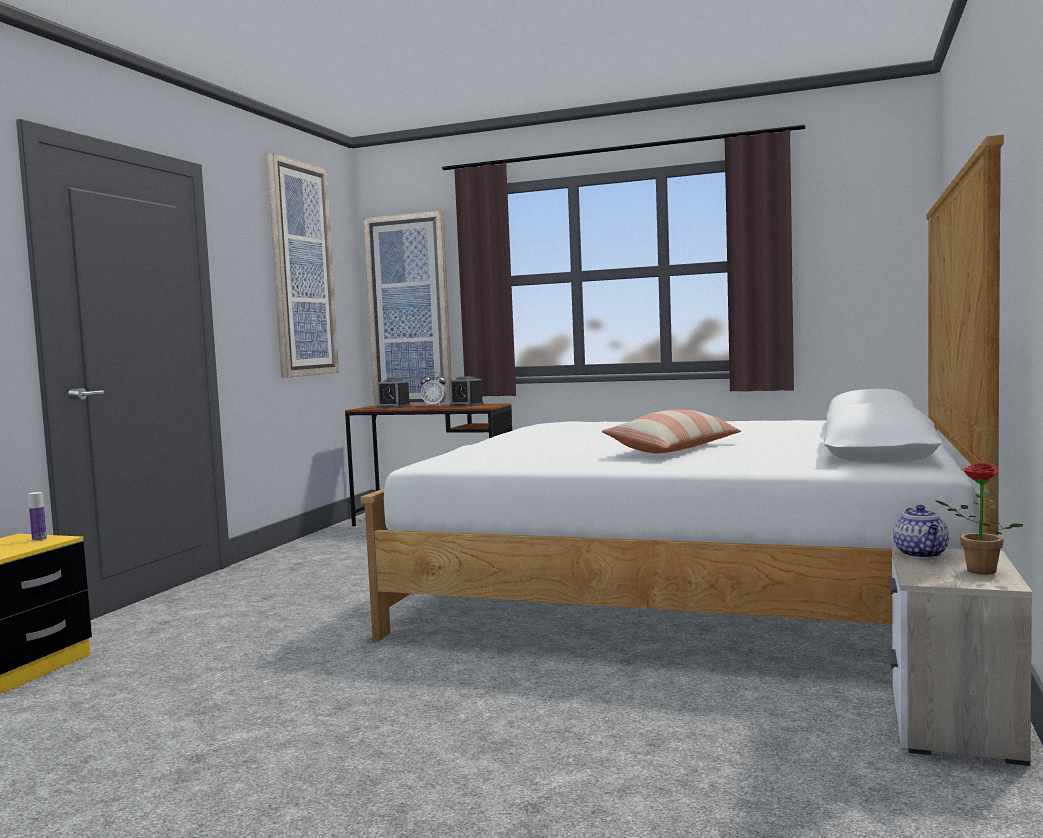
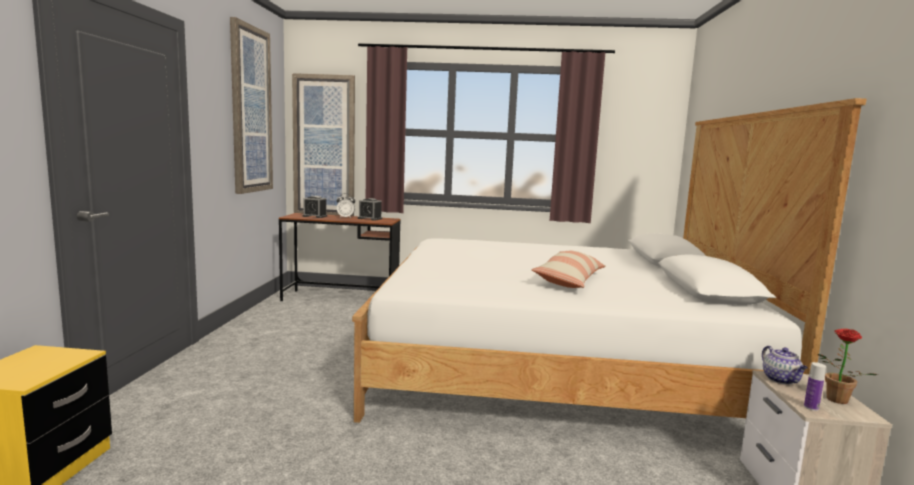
camera: 15 degrees left, 5 degrees up
bottle [28,492,47,541] -> bottle moved to [804,362,826,411]

